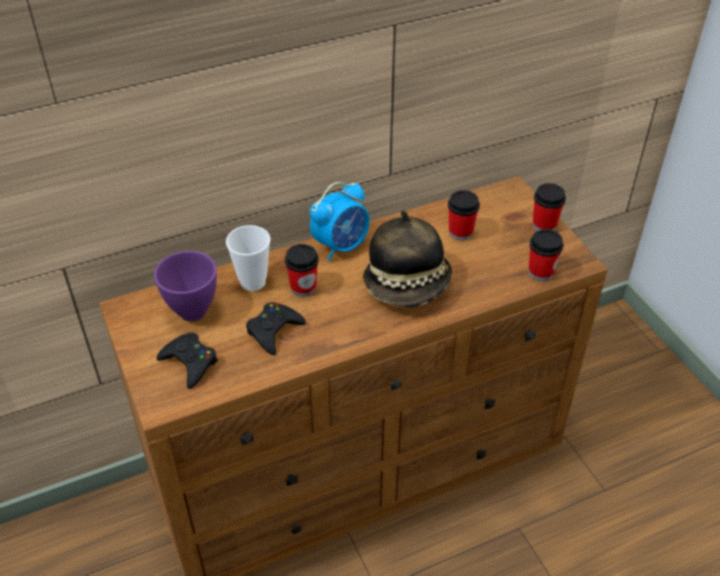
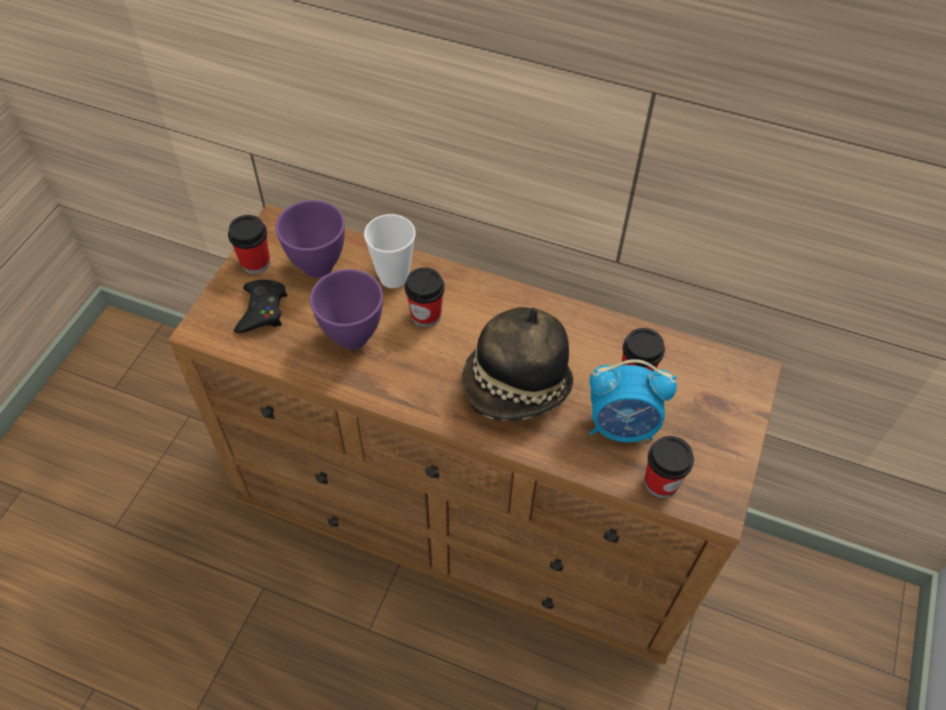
camera: 45 degrees right, 10 degrees up
black game controller [246,302,306,355] -> purple bowl [310,269,383,350]
alarm clock [310,182,369,261] -> alarm clock moved to [589,359,677,442]
cup [533,183,566,231] -> cup moved to [228,215,270,274]

